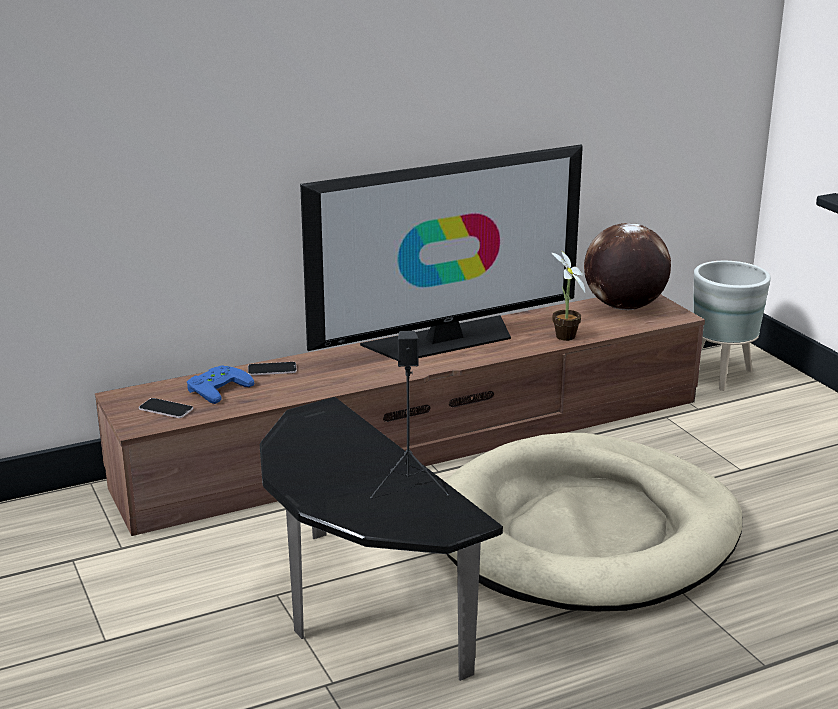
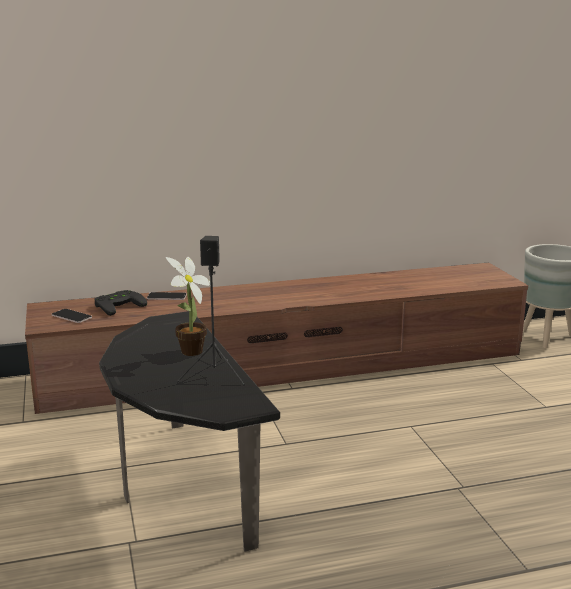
camera: 10 degrees right, 5 degrees down
blue game controller [187,365,254,404] -> black game controller [94,290,147,316]
television [300,145,583,361] -> none
beige dog bed [445,433,742,611] -> none
potted plant [552,250,585,341] -> potted plant moved to [166,256,210,356]
globe [584,223,671,310] -> none

